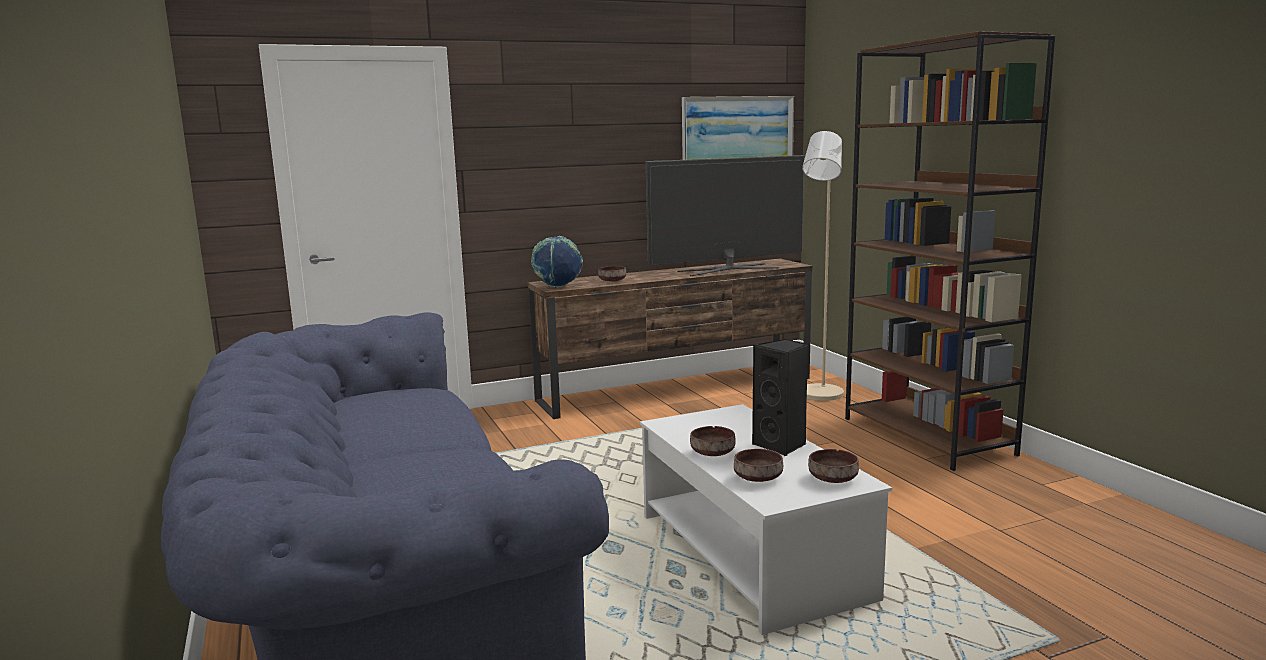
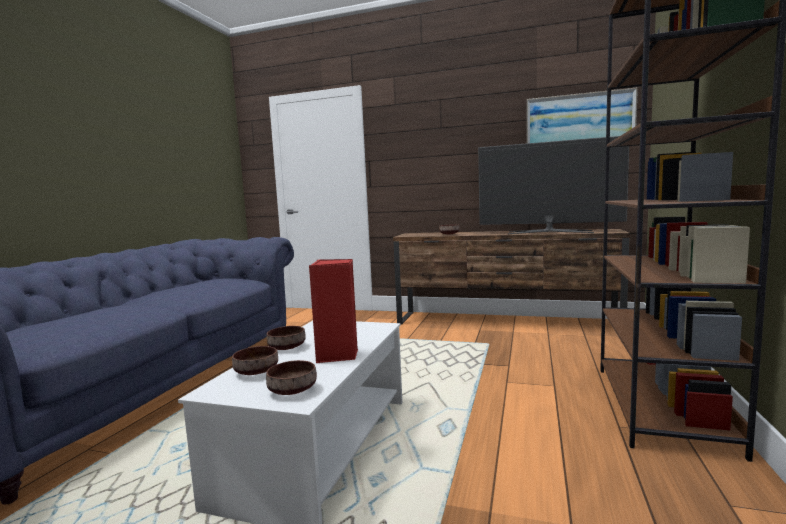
camera: 40 degrees right, 5 degrees down
globe [531,236,583,288] -> none
black speaker [752,339,808,456] -> red speaker [309,259,358,363]
beige floor lamp [802,131,844,401] -> none

